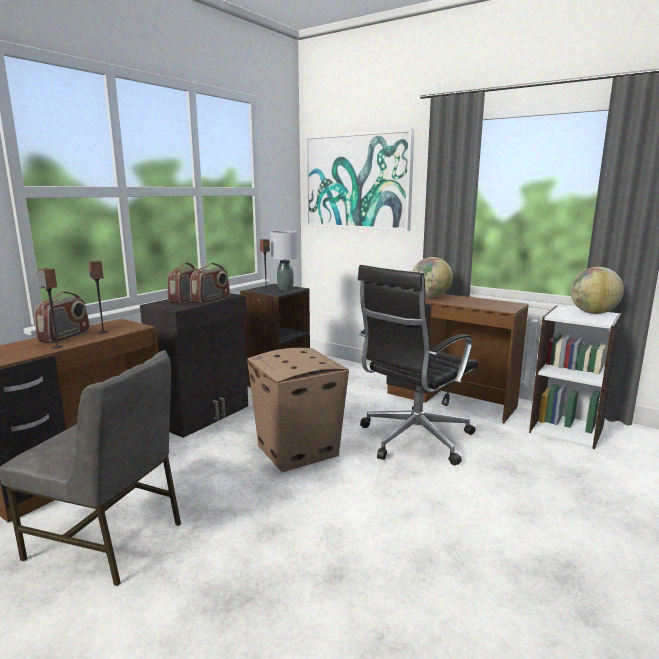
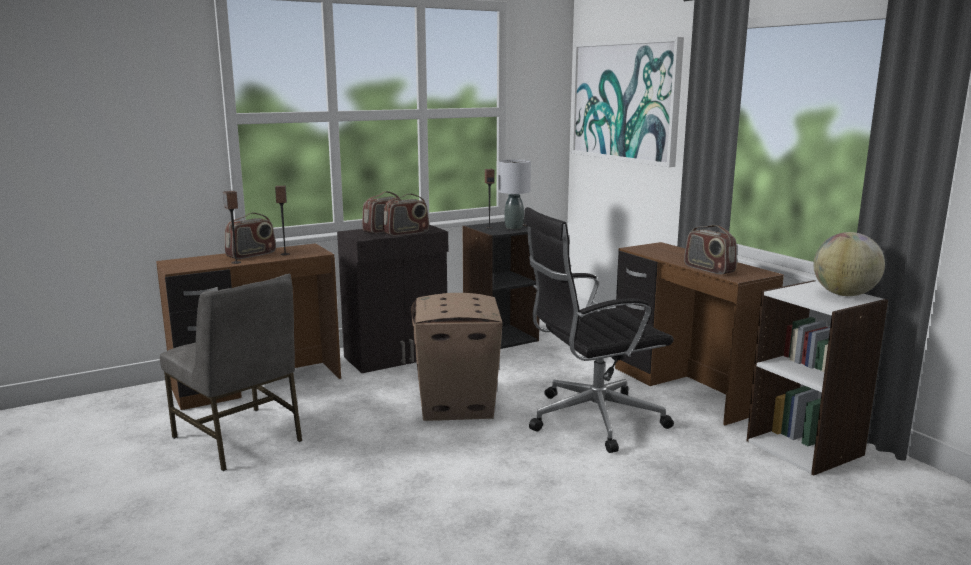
camera: 25 degrees right, 0 degrees up
globe [412,257,453,298] -> none
none -> radio [684,225,737,275]

